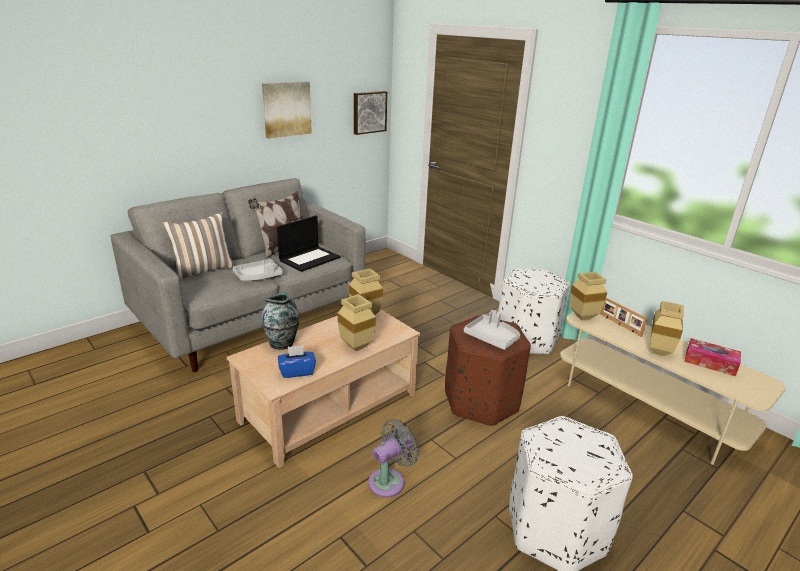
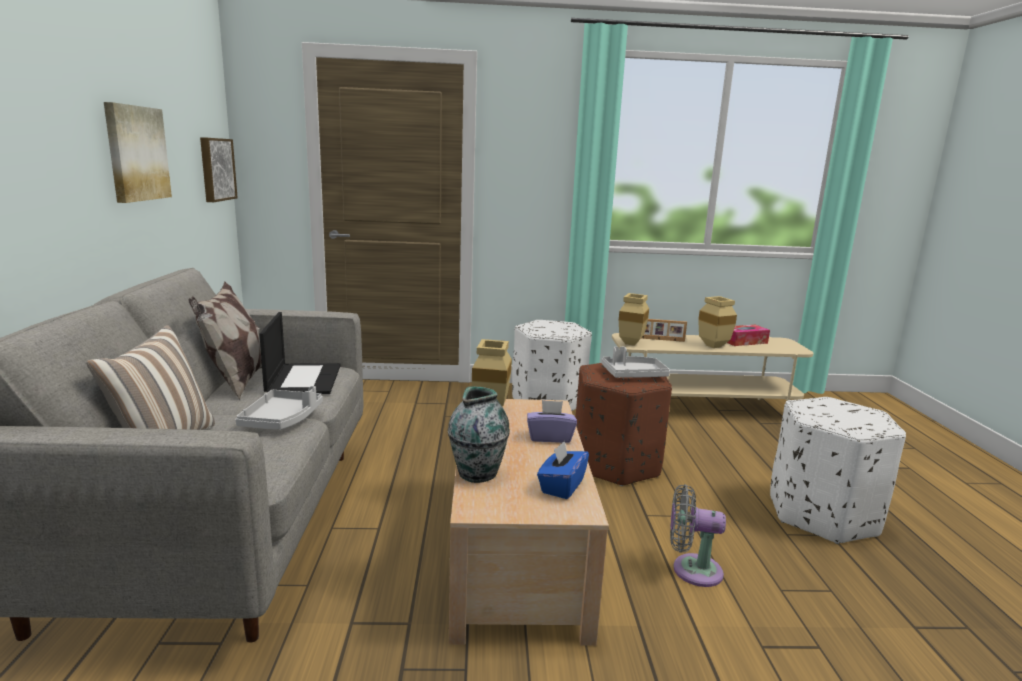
camera: 50 degrees left, 10 degrees down
beige vase [337,294,376,351] -> purple tissue box [527,400,577,443]
grey fan [368,419,420,498] -> grey fan turned 75 degrees counterclockwise [670,484,726,587]

